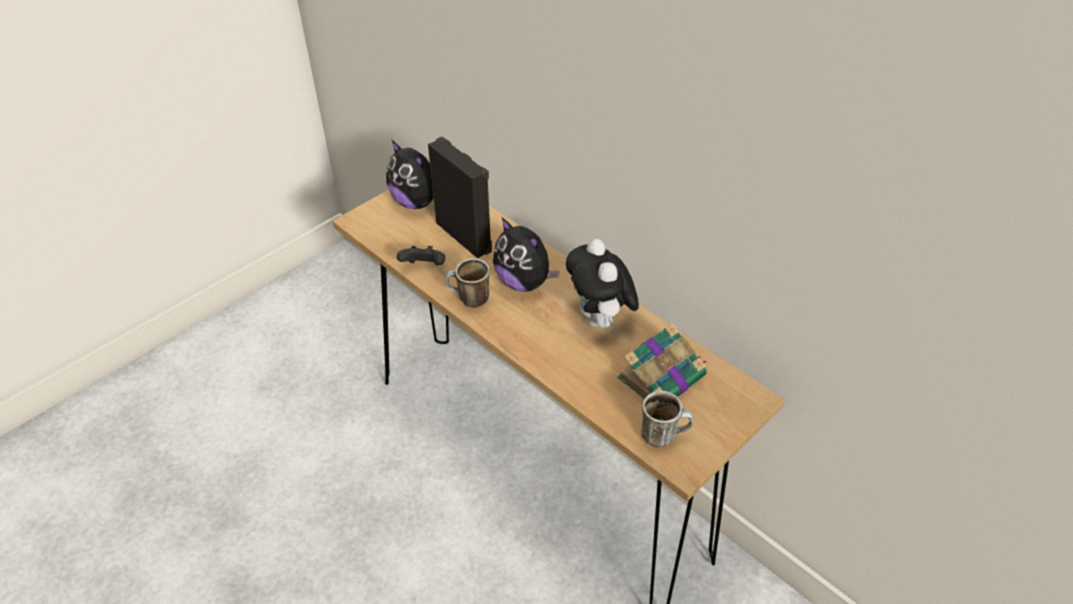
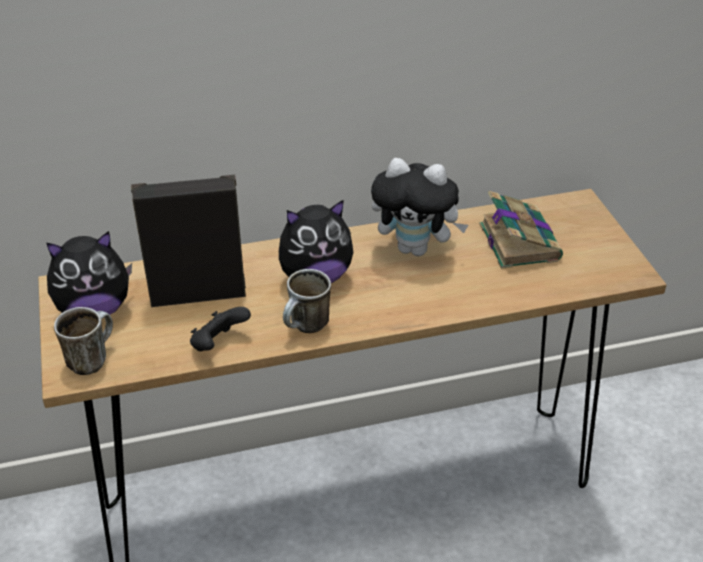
camera: 60 degrees left, 5 degrees down
mug [642,391,694,447] -> mug moved to [54,307,113,375]

